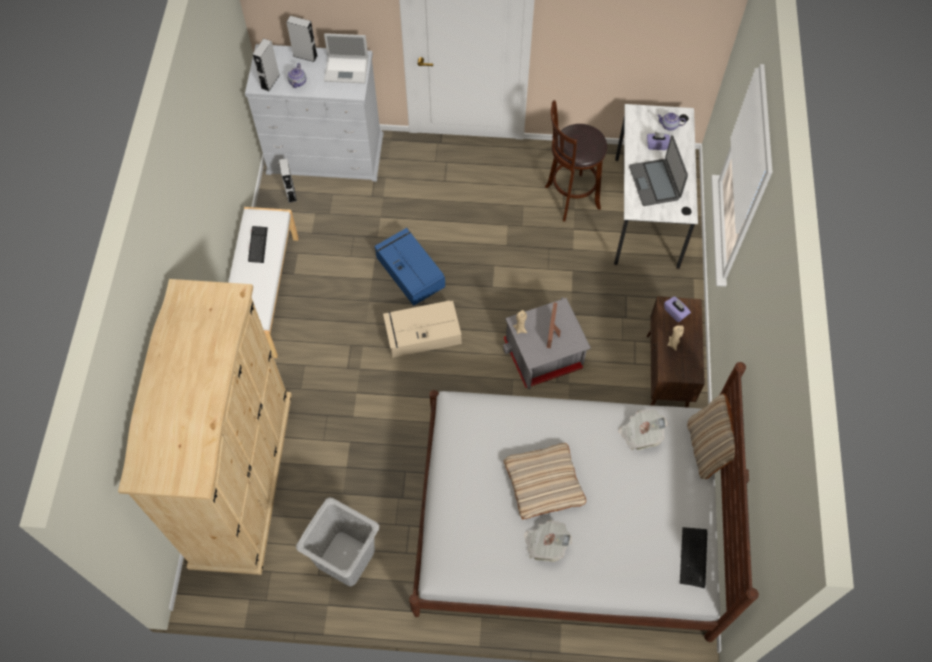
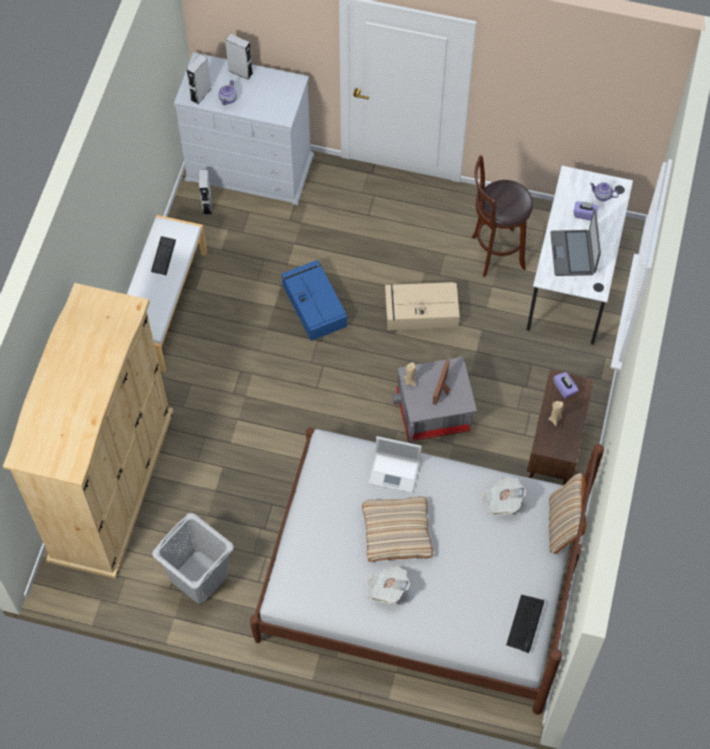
camera: 10 degrees right, 0 degrees up
laptop [324,33,368,83] -> laptop moved to [368,436,422,493]
beige storage box [383,300,462,358] -> beige storage box moved to [385,282,460,330]

